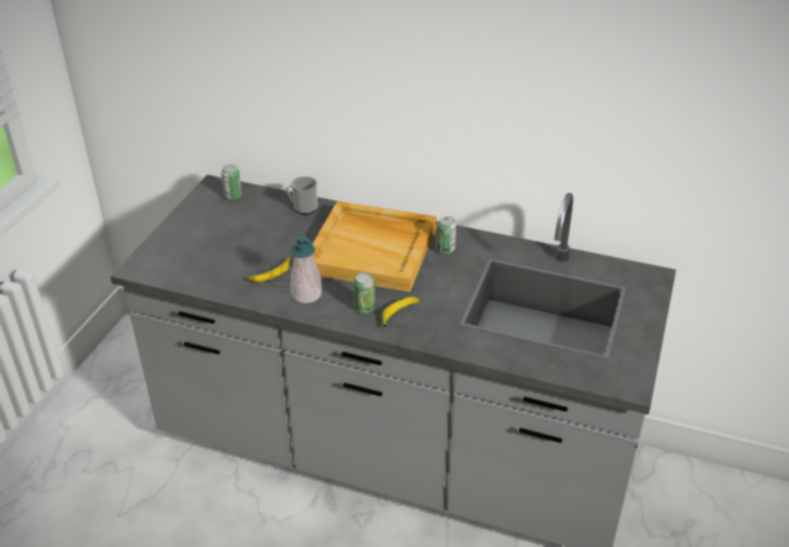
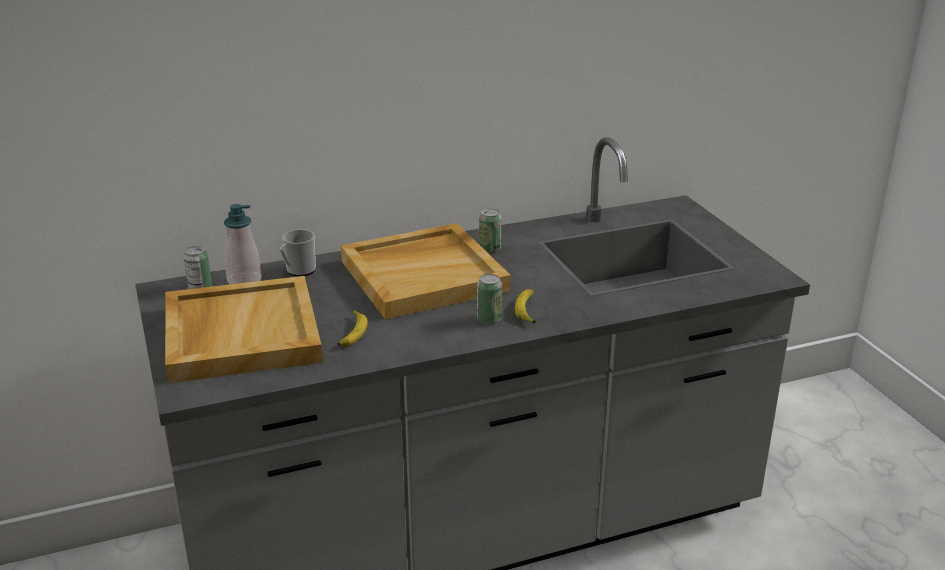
camera: 40 degrees left, 10 degrees down
soap dispenser [291,235,322,304] -> soap dispenser moved to [224,204,262,284]
none -> beige tray [165,276,323,384]

